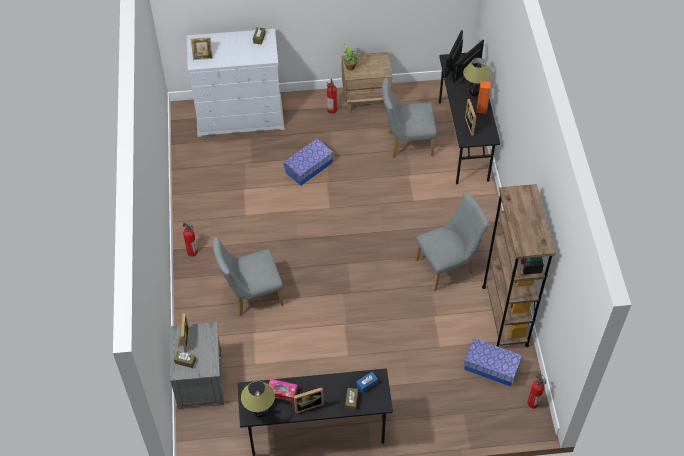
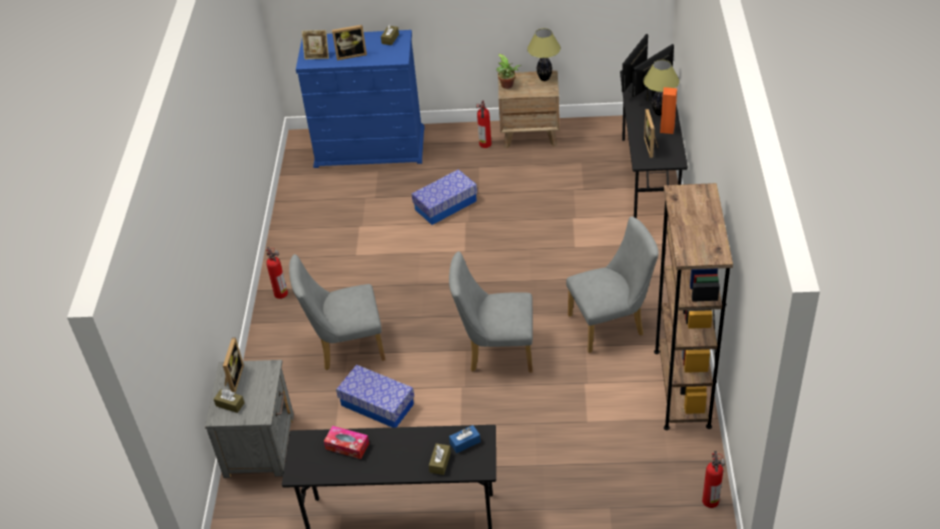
camera: 10 degrees right, 10 degrees down
white dresser [187,29,284,137] -> blue dresser [296,30,425,168]
table lamp [241,380,275,418] -> table lamp moved to [527,28,561,81]
picture frame [294,387,324,414] -> picture frame moved to [332,25,367,60]
grey chair [382,78,437,158] -> grey chair moved to [449,251,533,372]
storage box [464,338,523,387] -> storage box moved to [336,364,414,428]

